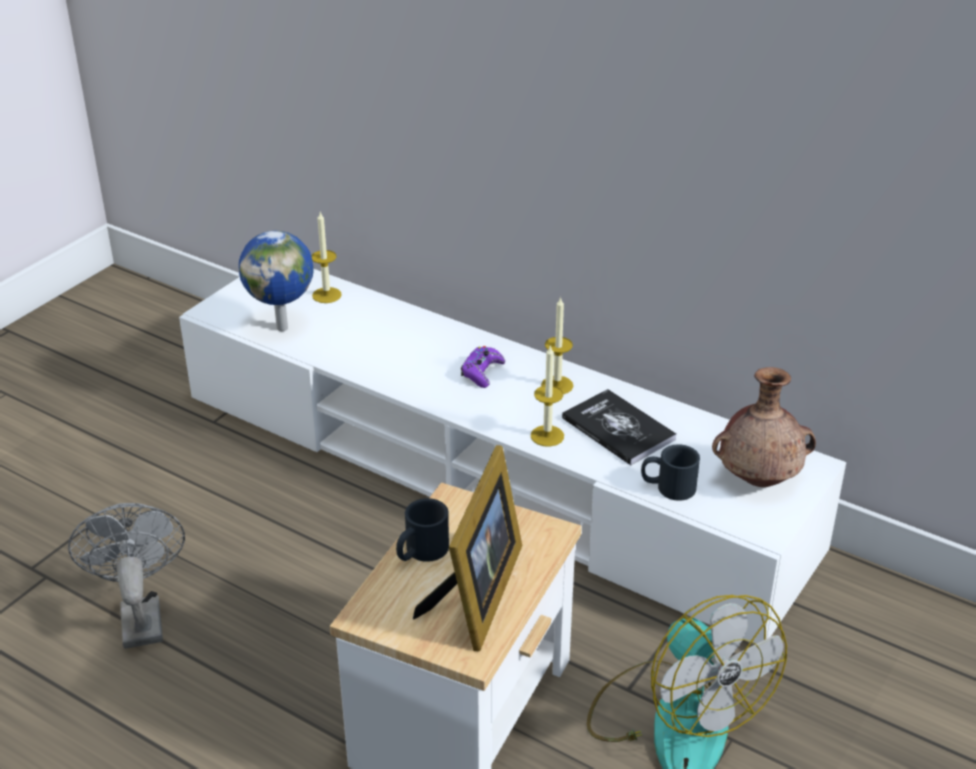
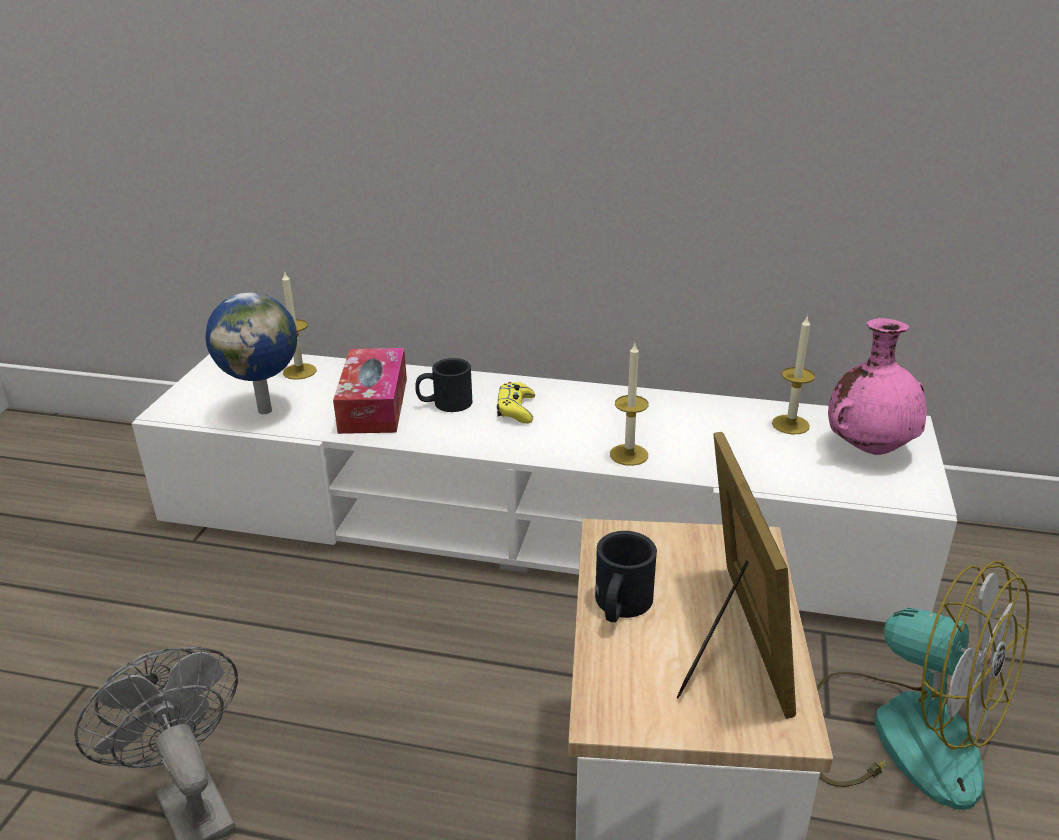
camera: 20 degrees left, 5 degrees down
purple game controller [461,346,505,388] -> yellow game controller [497,382,535,424]
candle [541,296,573,394] -> candle moved to [772,315,815,434]
book [562,389,677,465] -> none
black mug [641,444,700,501] -> black mug moved to [415,358,472,412]
brown vase [712,367,816,487] -> pink vase [828,318,926,455]
none -> tissue box [333,348,407,434]

